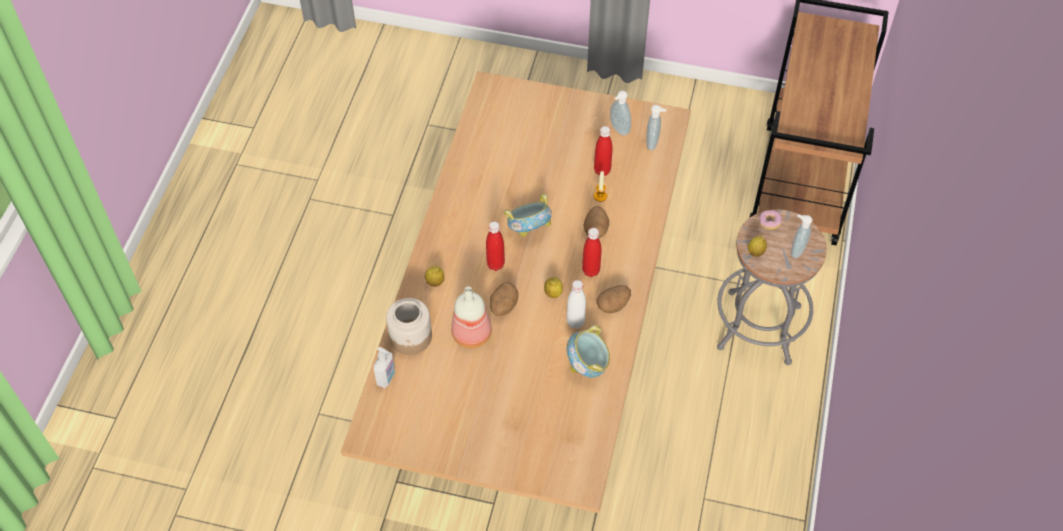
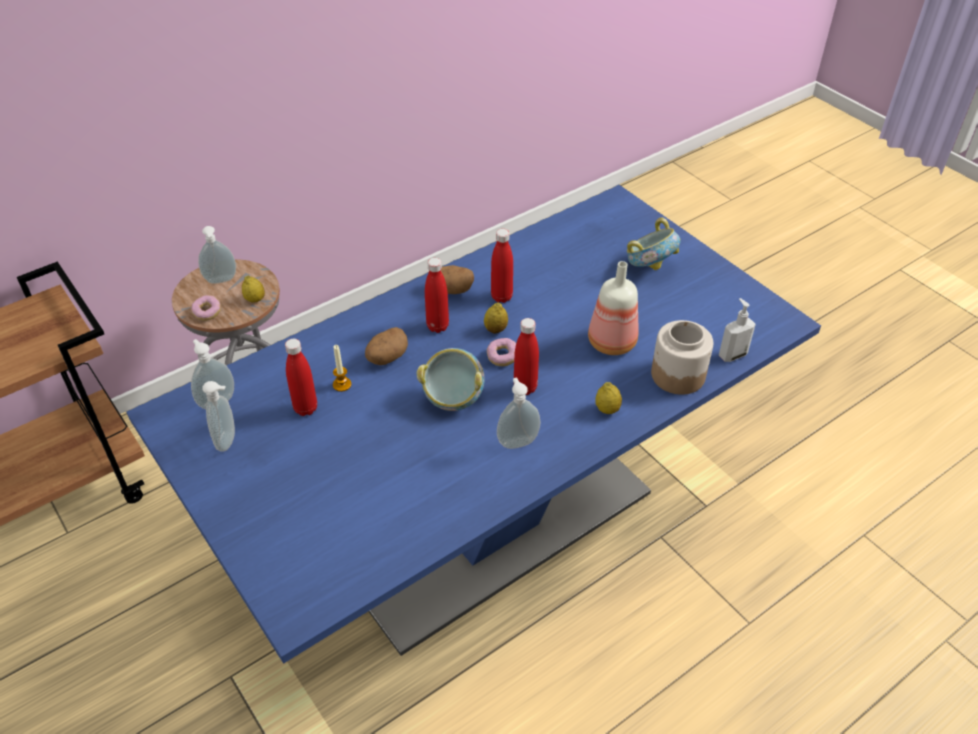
camera: 140 degrees left, 10 degrees down
beige dining table [341,71,691,513] -> blue dining table [126,185,821,663]
potato [490,282,518,316] -> none
white bottle [567,280,586,329] -> red bottle [491,229,513,303]
bowl [567,325,610,378] -> bowl moved to [627,218,681,270]
none -> donut [487,338,516,366]
none -> soap dispenser [497,378,540,449]

